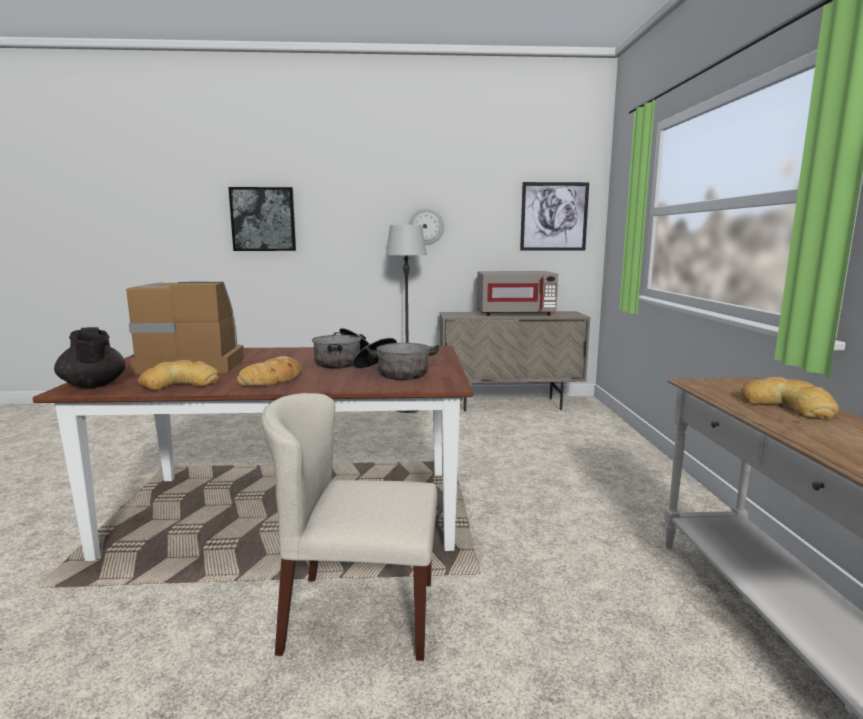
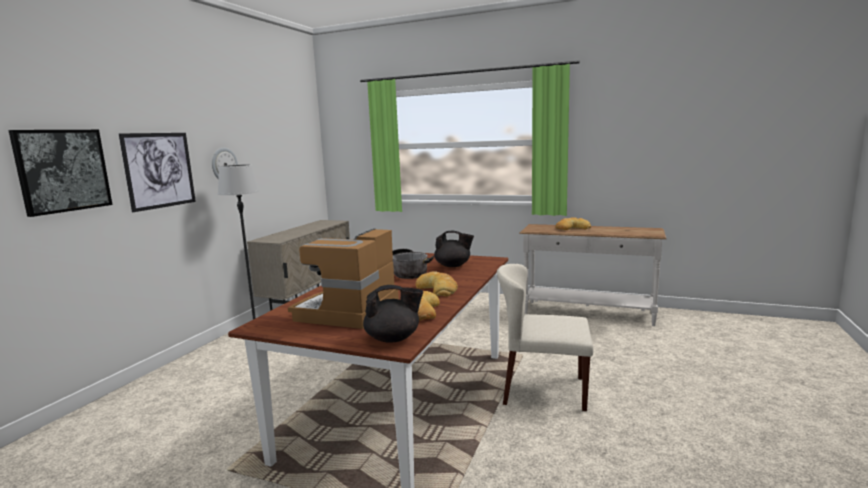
camera: 65 degrees left, 0 degrees up
beige chair [261,393,438,661] -> beige chair turned 75 degrees clockwise [497,264,593,411]
cooking pot [352,338,440,380] -> black teapot [434,231,474,267]
grey microwave [477,271,558,316] -> none
picture [520,182,589,251] -> picture moved to [119,133,196,212]

